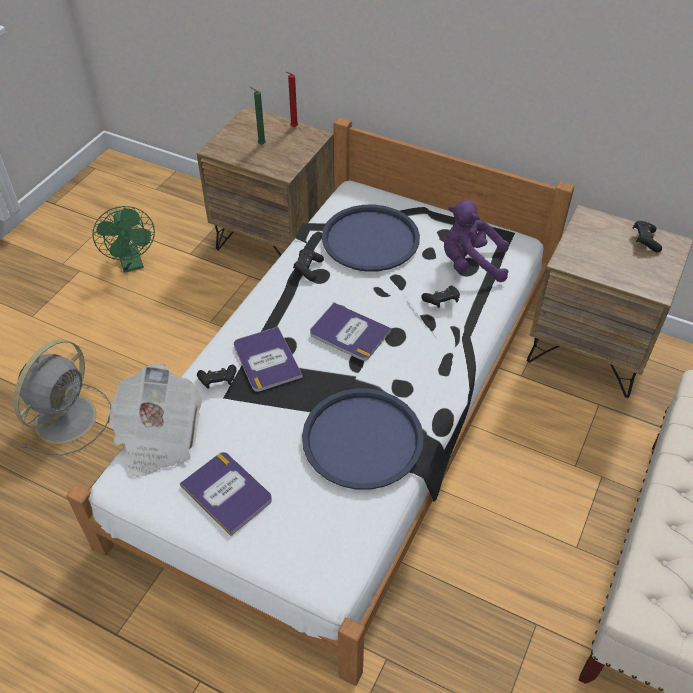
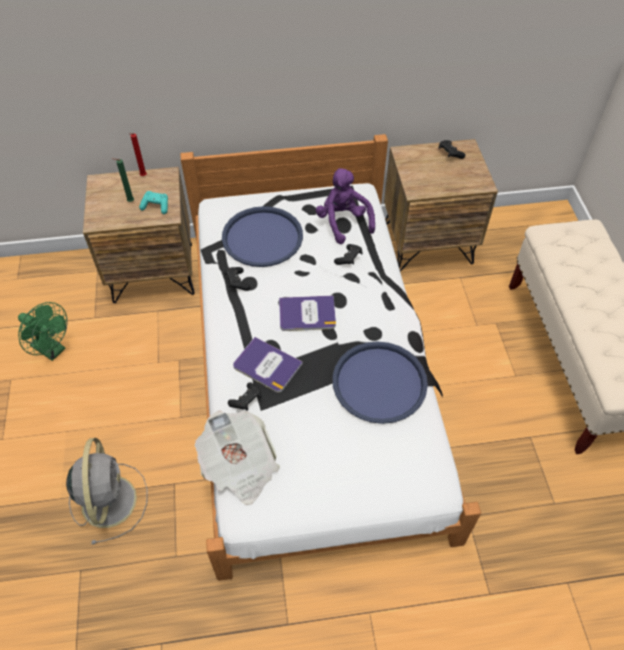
camera: 35 degrees left, 5 degrees up
book [180,452,272,536] -> none
purple plush toy [444,200,509,282] -> purple plush toy turned 90 degrees clockwise [316,168,375,244]
none -> turquoise game controller [139,191,168,214]

